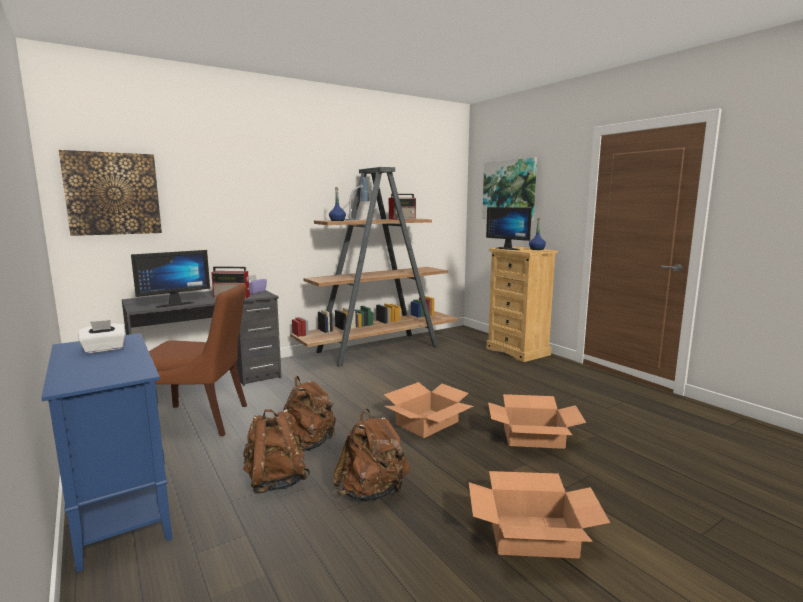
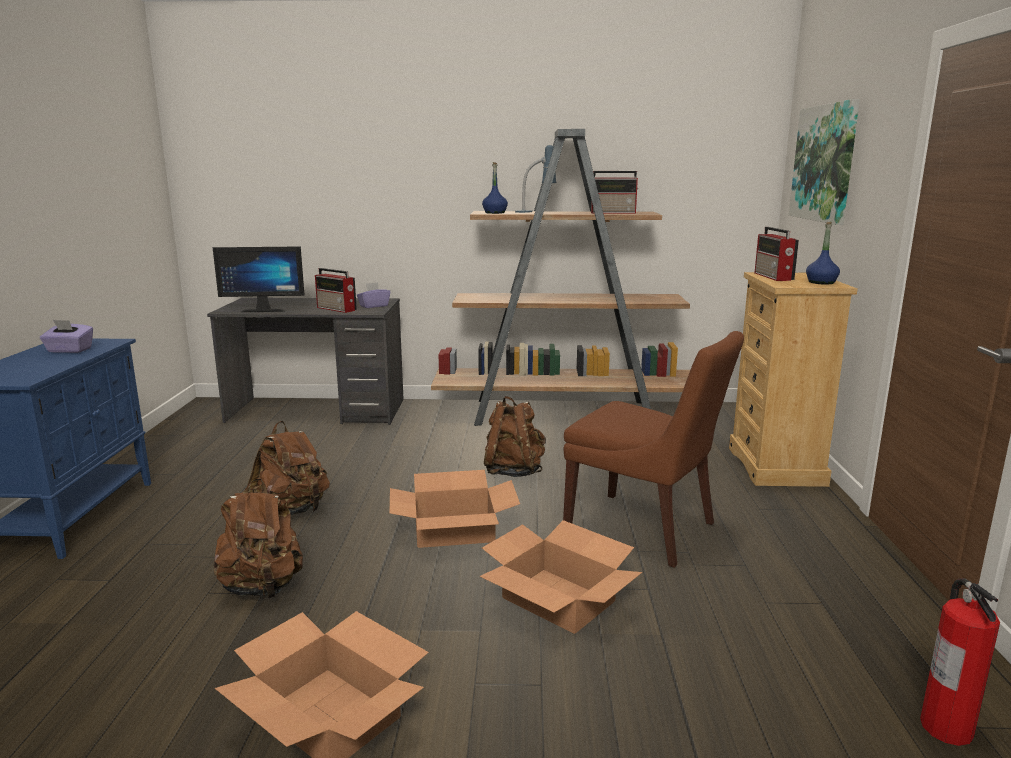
camera: 35 degrees right, 5 degrees up
picture [59,150,162,236] -> none
white tissue box [79,320,125,354] -> purple tissue box [40,320,93,353]
brown chair [149,283,247,436] -> brown chair moved to [563,331,744,568]
brown backpack [243,409,310,493] -> brown backpack moved to [484,396,546,477]
monitor [486,207,532,250] -> radio [754,227,799,281]
none -> fire extinguisher [920,578,1000,746]

